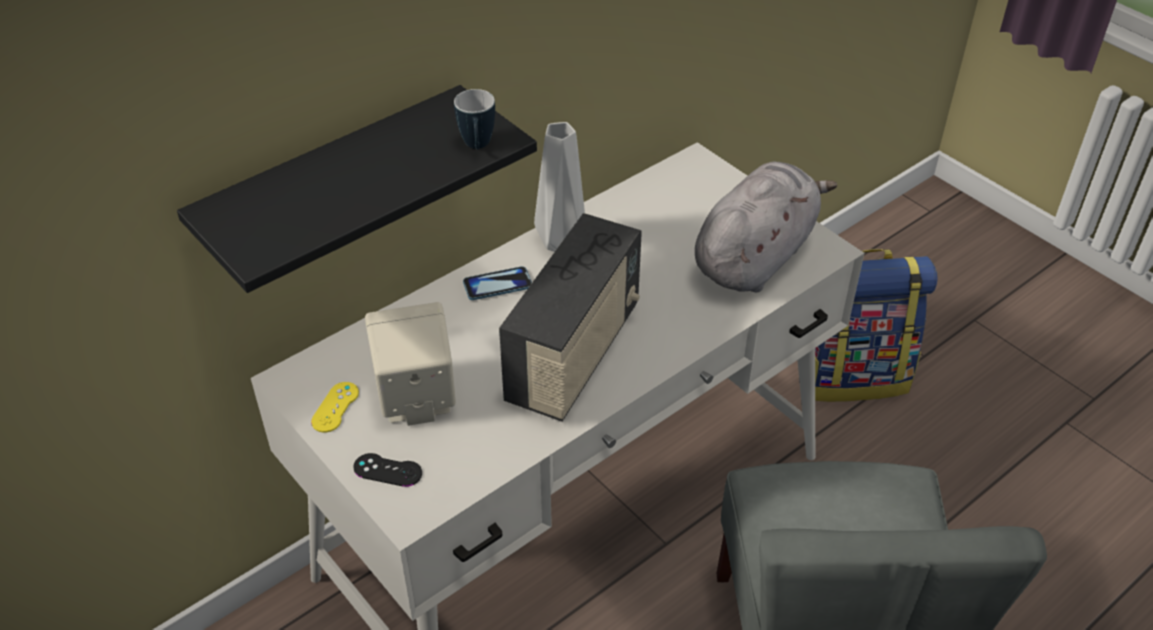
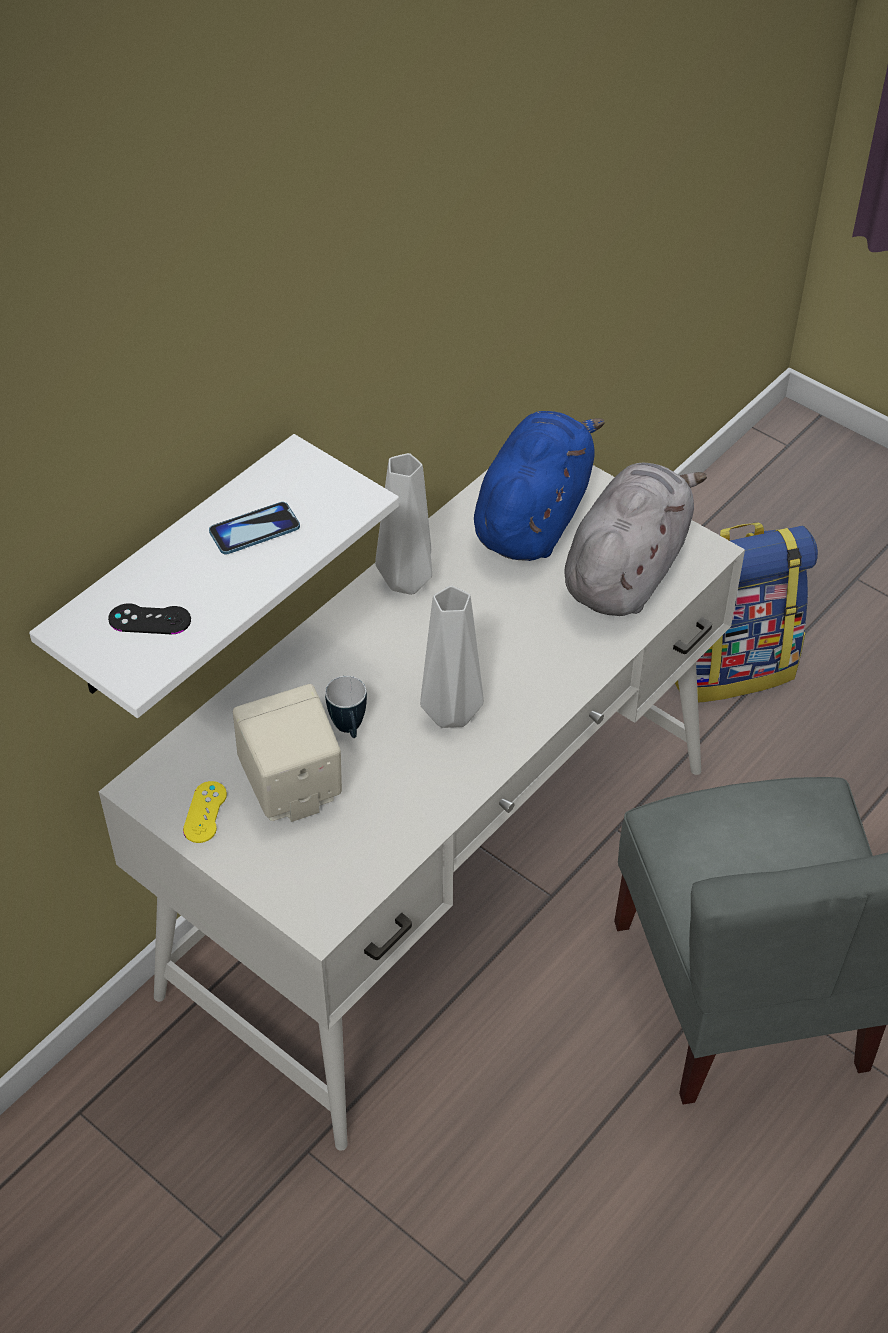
camera: 10 degrees left, 5 degrees up
black shelf [177,85,537,293] -> white shelf [29,434,399,718]
black game controller [354,453,422,487] -> black game controller moved to [108,603,191,634]
mug [454,89,495,150] -> mug moved to [325,676,367,738]
phone [463,266,532,300] -> phone moved to [209,502,300,554]
radio [499,213,642,422] -> grey vase [420,586,484,728]
none -> blue plush toy [474,411,605,561]

